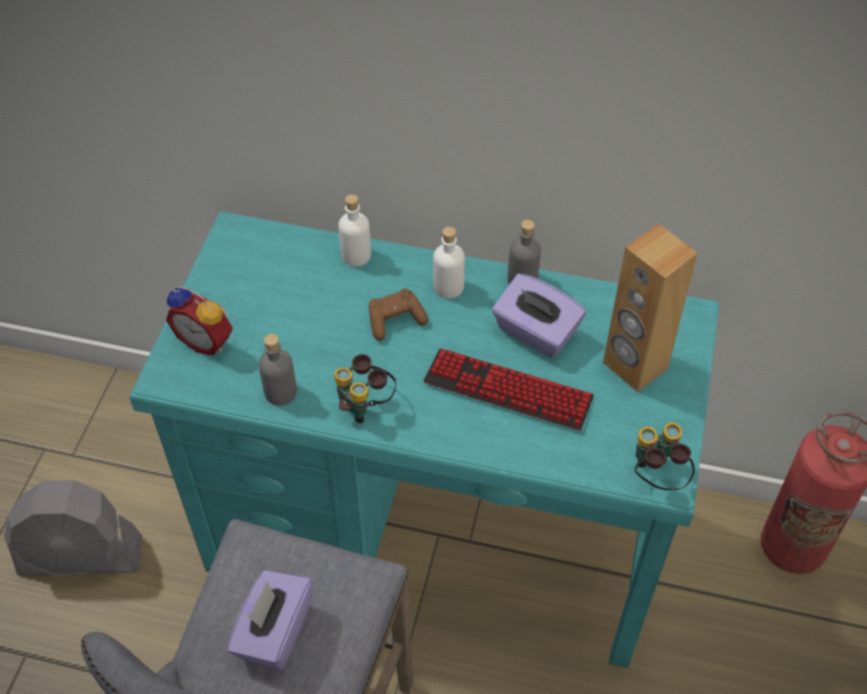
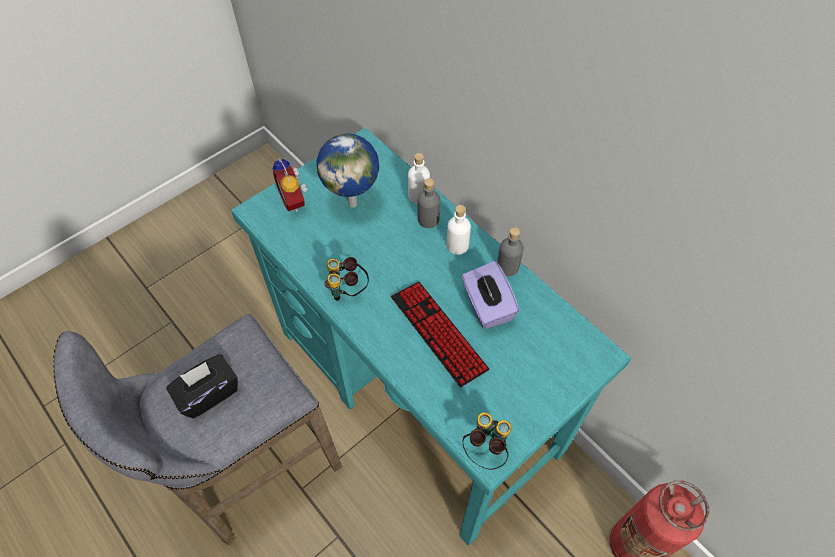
camera: 35 degrees right, 5 degrees up
grey fan [4,480,143,576] -> none
purple tissue box [227,570,313,671] -> black tissue box [166,354,238,418]
grey bottle [259,334,297,405] -> grey bottle moved to [418,178,440,228]
brown game controller [369,289,428,341] -> none
brown speaker [603,224,697,392] -> none
none -> globe [316,133,379,207]

